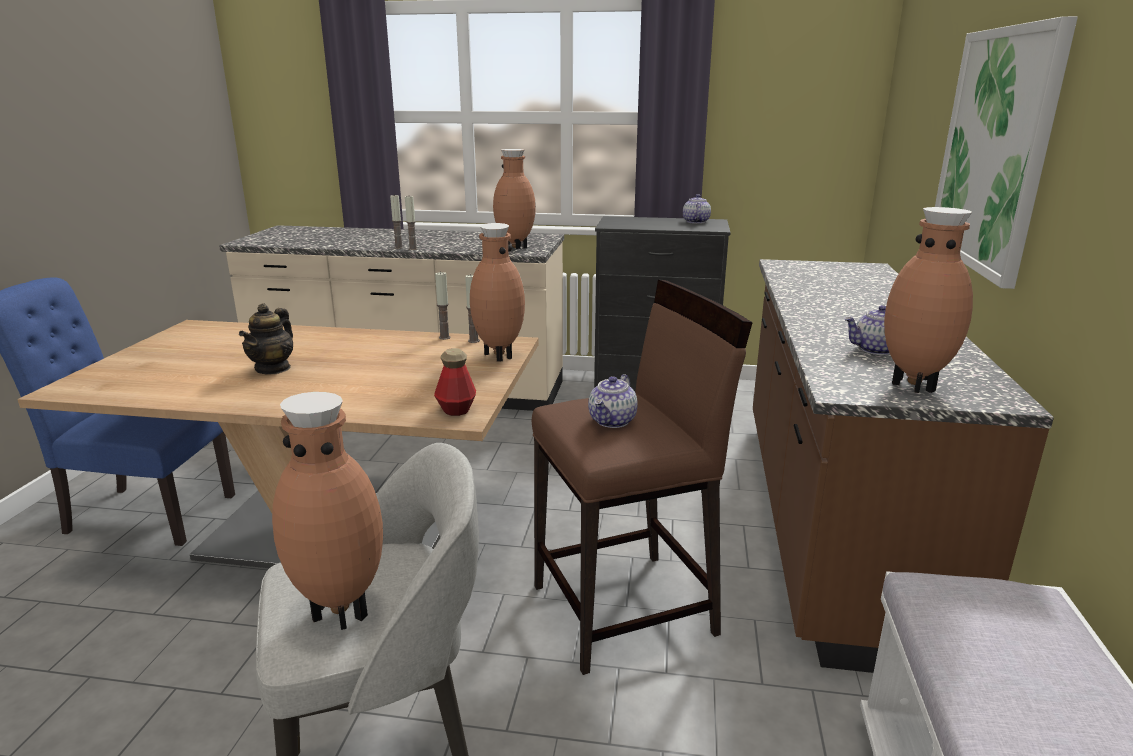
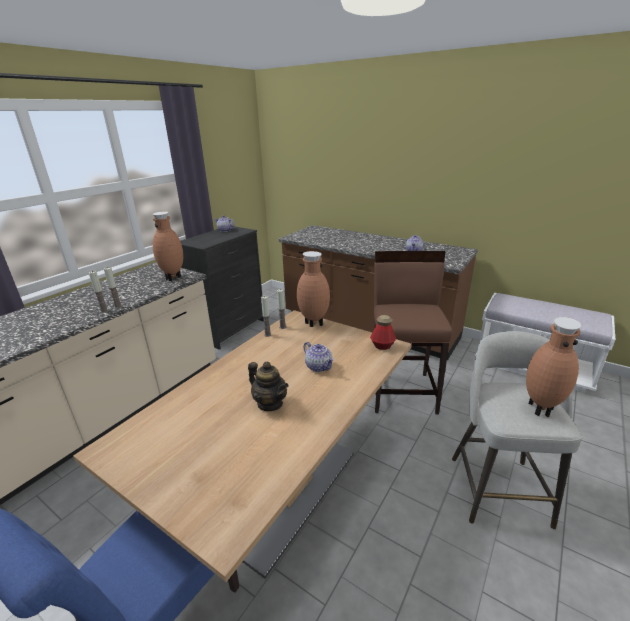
camera: 65 degrees left, 5 degrees up
teapot [588,374,638,428] -> teapot moved to [304,342,334,372]
brown vase [884,207,973,393] -> none
picture [935,16,1078,289] -> none

